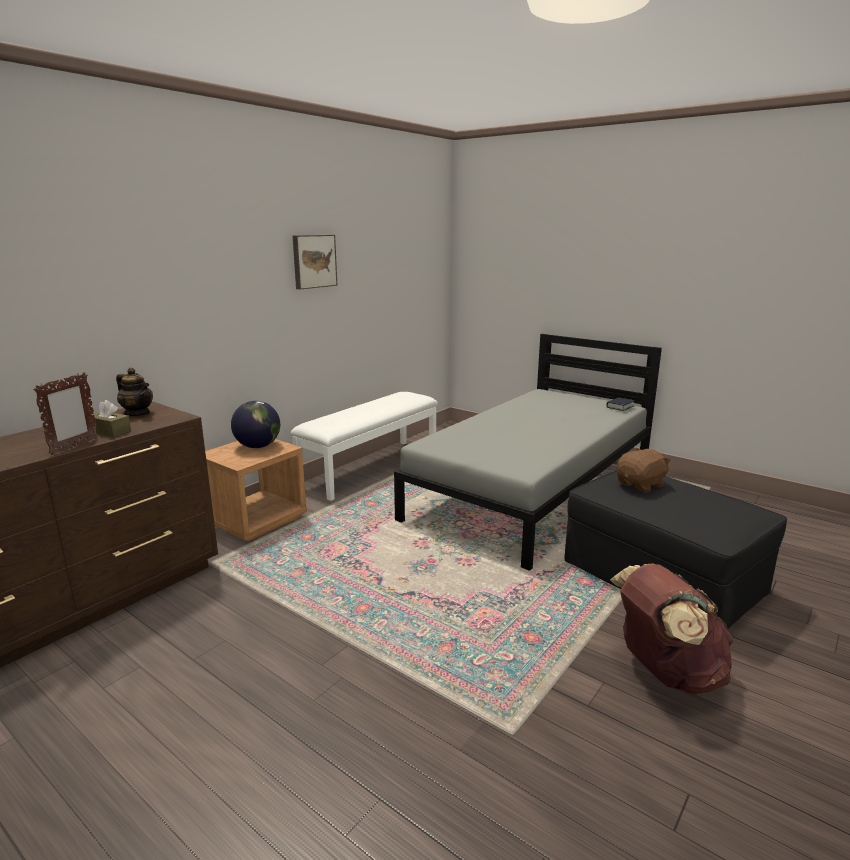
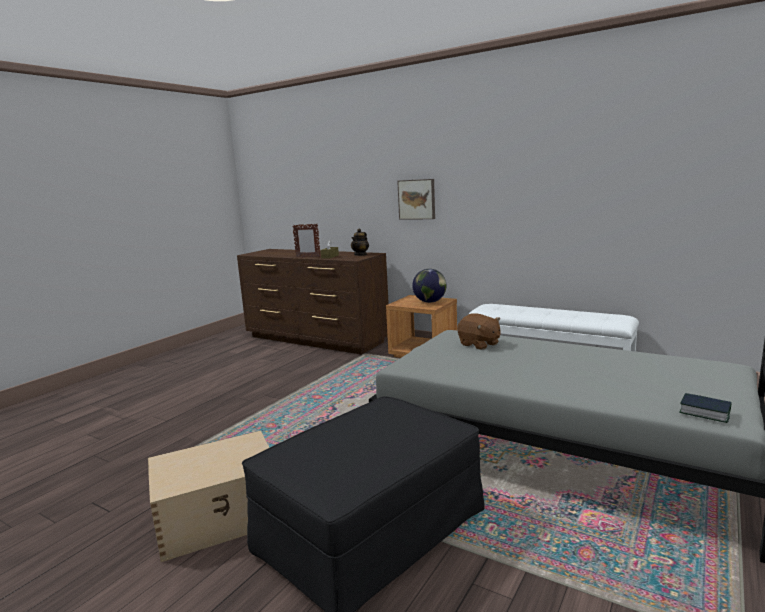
camera: 85 degrees right, 5 degrees down
picture [293,235,337,289] -> picture moved to [397,179,435,219]
brown backpack [610,564,734,694] -> beige storage box [148,431,269,562]
brown plush toy [617,448,671,493] -> brown plush toy moved to [457,313,501,350]

